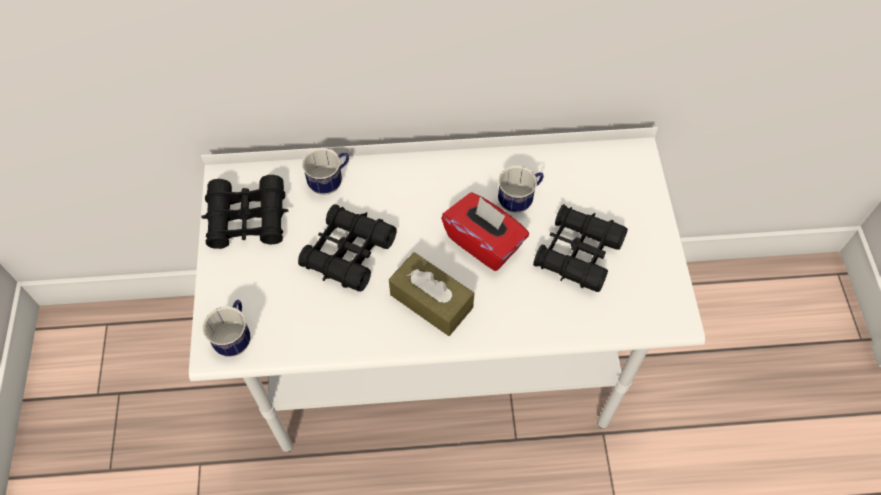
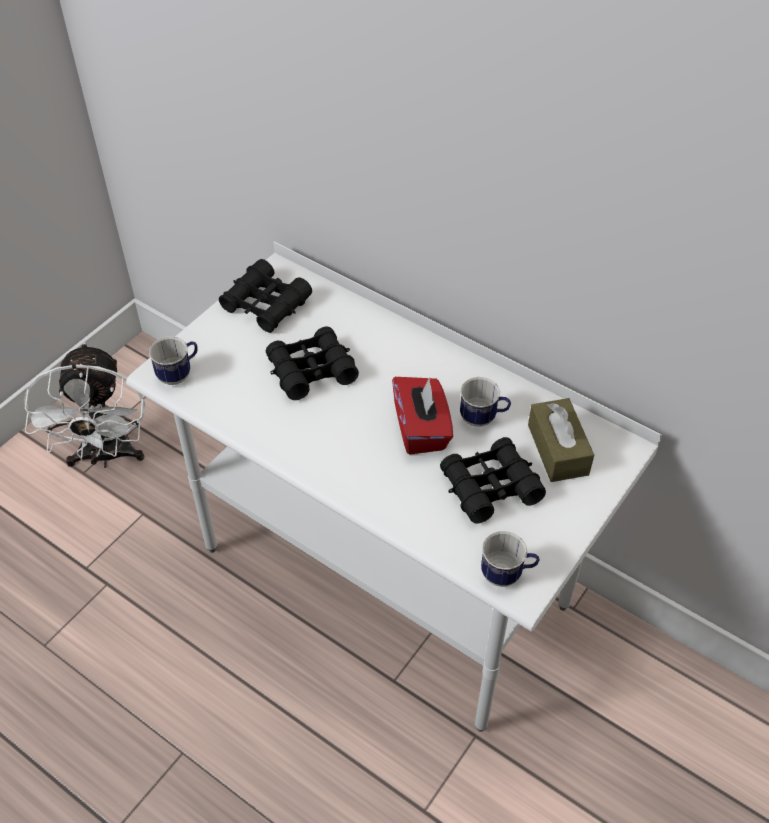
camera: 40 degrees right, 10 degrees down
mug [302,148,349,195] -> mug moved to [481,531,540,587]
brown tissue box [389,252,474,336] -> brown tissue box moved to [528,398,594,482]
none -> white fan [24,342,145,468]

